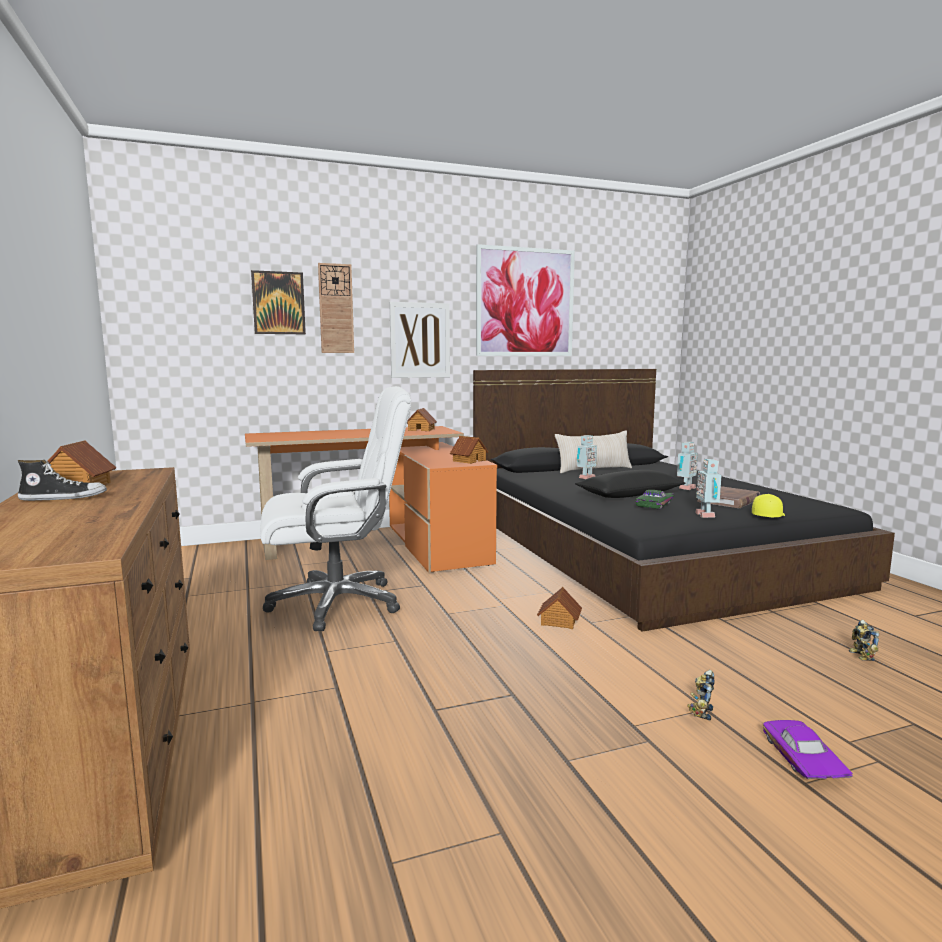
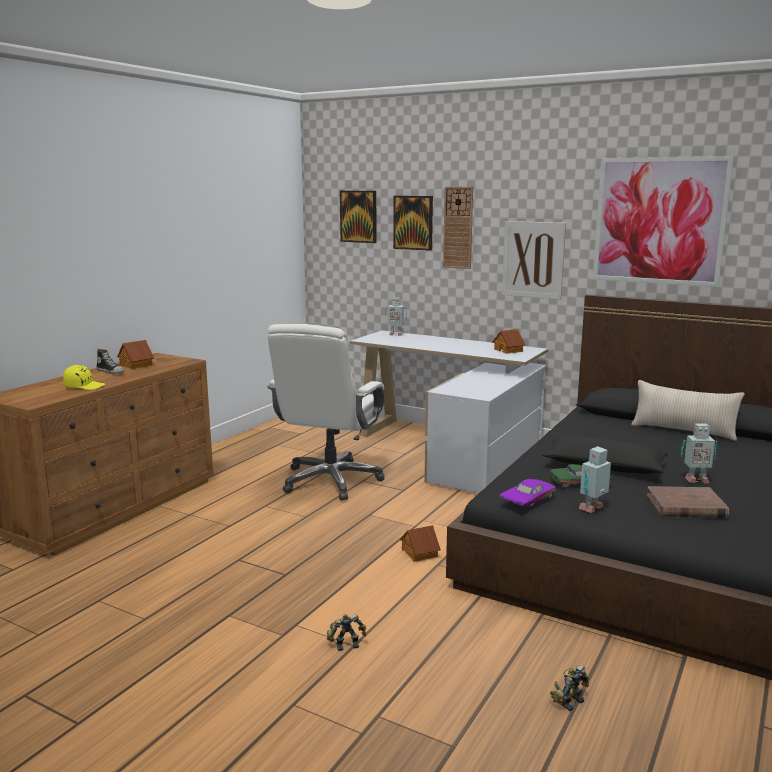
camera: 50 degrees right, 5 degrees up
orange desk [245,426,497,573] -> white desk [350,330,548,494]
white office chair [260,386,411,631] -> white office chair turned 75 degrees clockwise [267,324,385,500]
toy house [450,436,488,464] -> none
toy robot [577,435,597,479] -> toy robot moved to [385,297,407,336]
yellow cap [752,494,785,517] -> yellow cap moved to [63,365,105,390]
purple toy car [763,720,853,779] -> purple toy car moved to [499,479,556,507]
none -> picture [340,191,376,243]

